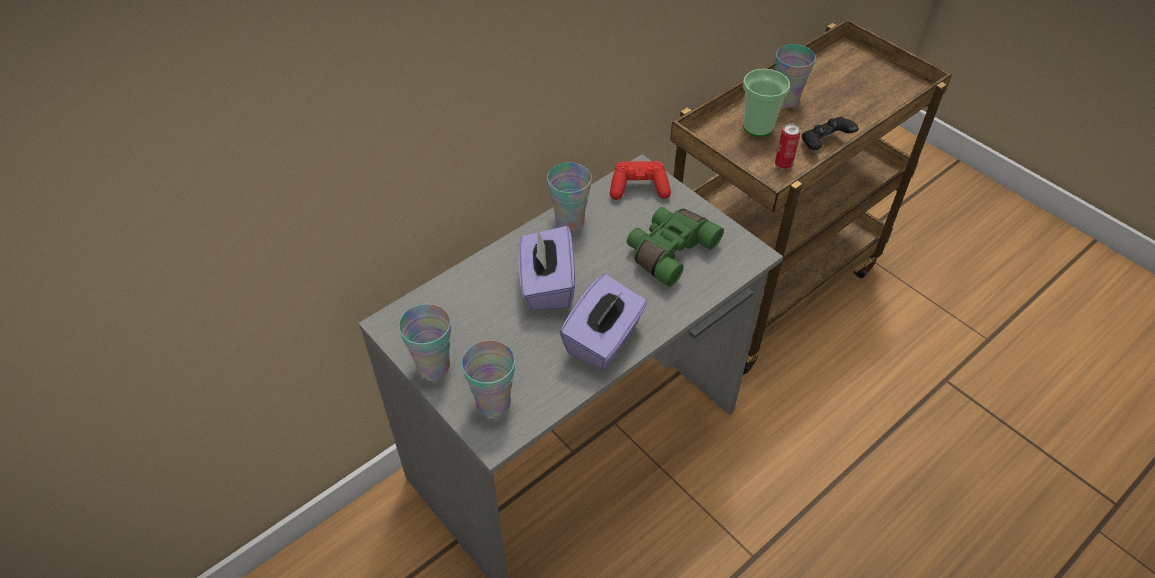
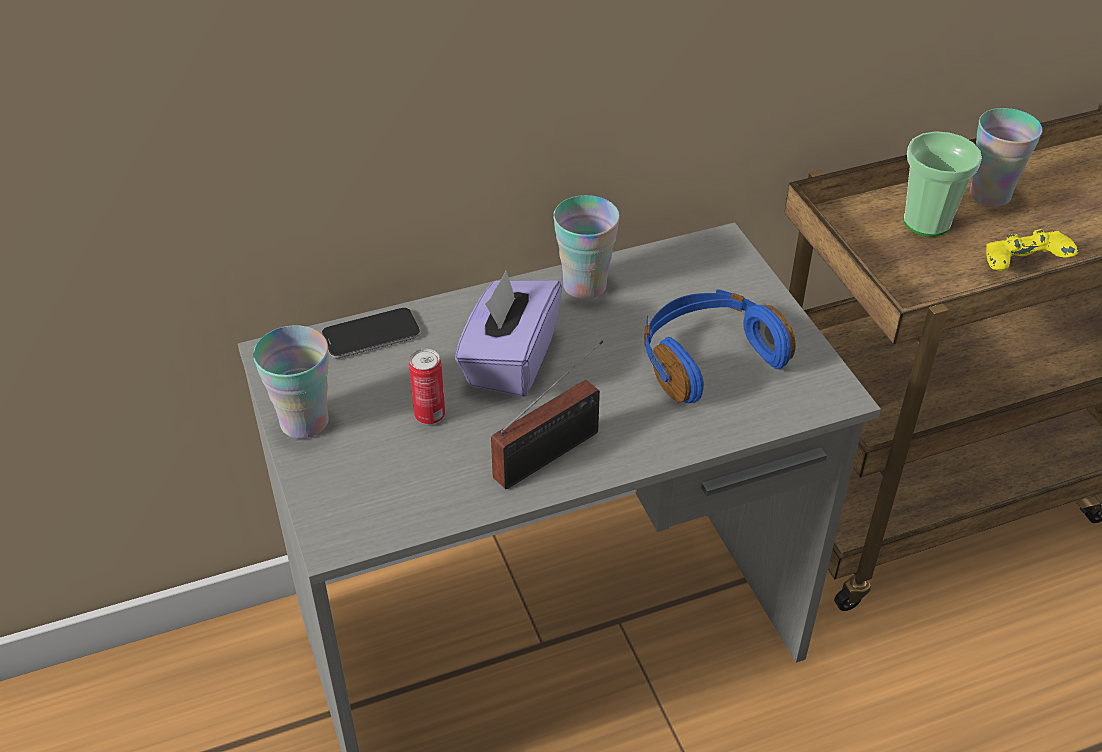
camera: 20 degrees right, 5 degrees down
cup [461,340,515,417] -> none
purple tissue box [560,274,647,370] -> radio [491,341,603,489]
red game controller [610,161,671,200] -> none
green binoculars [627,207,724,287] -> blue headphones [644,289,796,403]
can [775,124,801,169] -> can moved to [409,349,445,425]
black game controller [802,117,859,150] -> yellow game controller [986,229,1078,271]
none -> phone [322,308,420,358]

